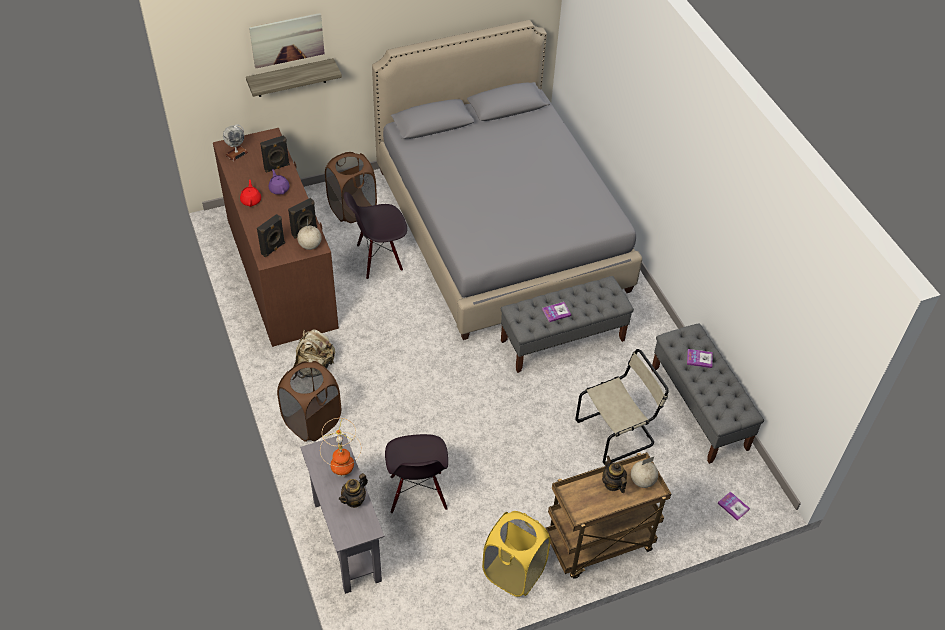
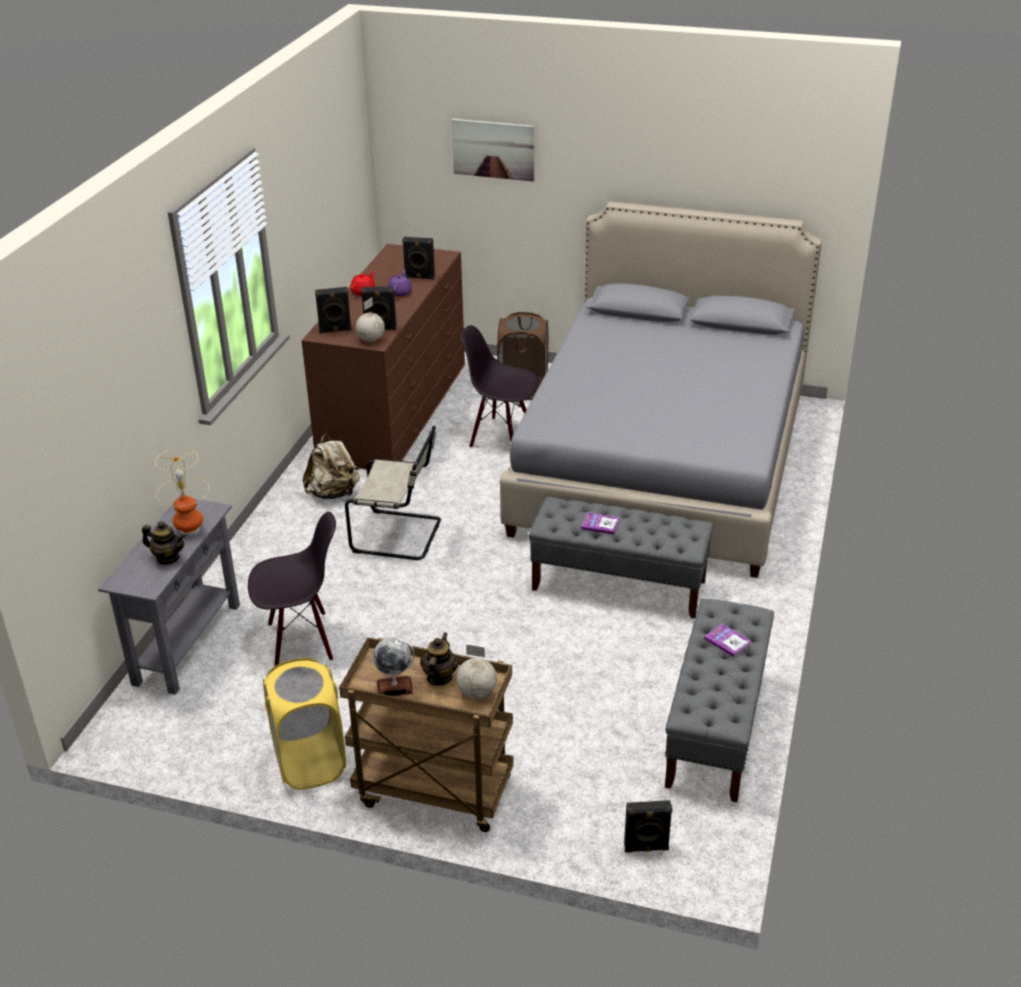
camera: 40 degrees right, 15 degrees down
globe [223,125,248,161] -> globe moved to [373,637,415,696]
shelf [246,58,342,97] -> none
brown laundry basket [277,361,341,442] -> none
teapot [339,473,368,508] -> teapot turned 150 degrees counterclockwise [142,521,185,564]
black chair [385,434,448,514] -> black chair turned 135 degrees counterclockwise [248,512,336,666]
beige chair [575,349,669,465] -> beige chair moved to [345,426,441,560]
book [717,491,750,521] -> black speaker [624,800,673,853]

